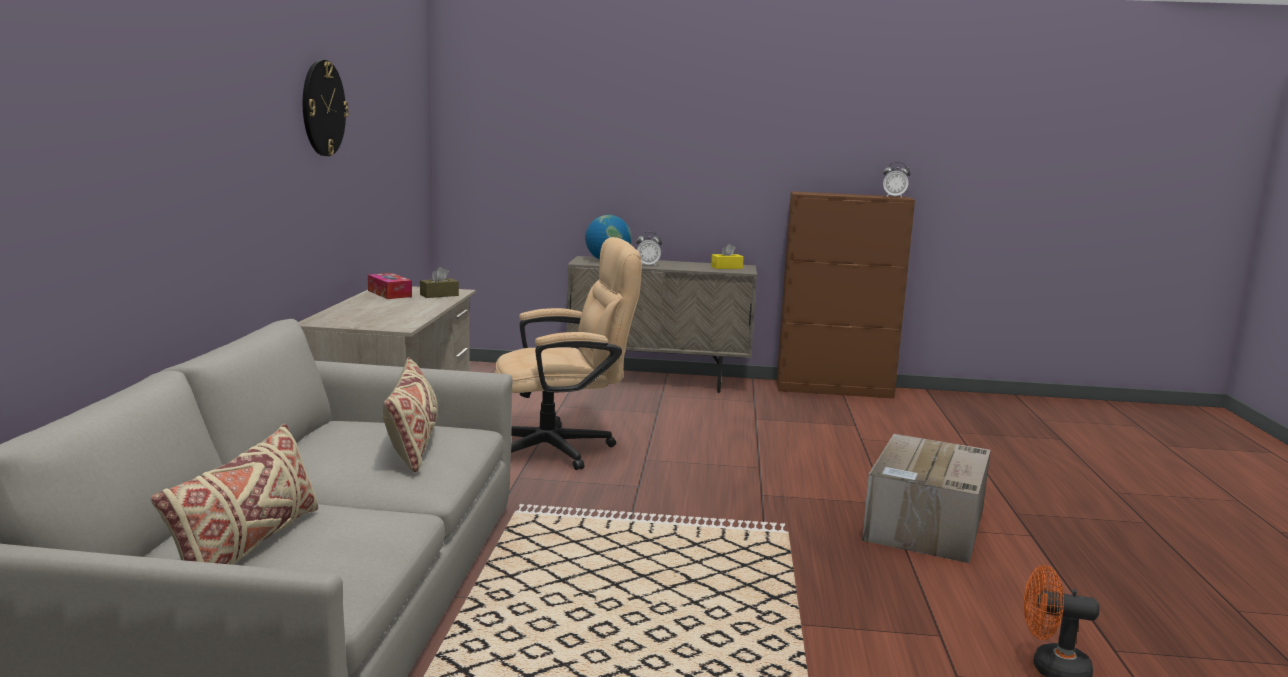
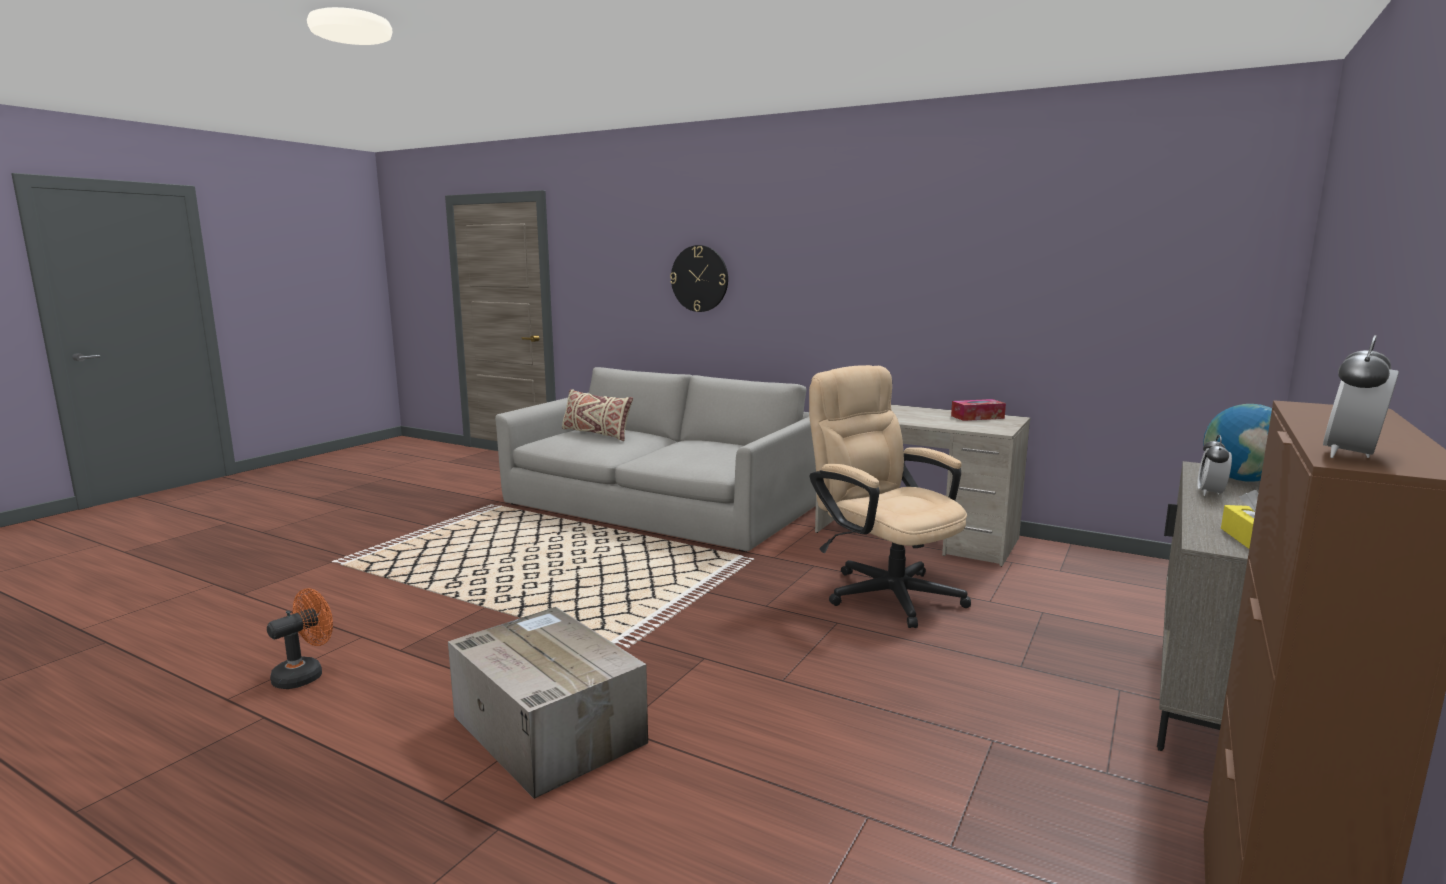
camera: 115 degrees right, 0 degrees up
wall clock [303,60,349,156] -> wall clock moved to [670,245,728,312]
beige pillow [382,357,438,472] -> none
brown tissue box [420,267,459,298] -> none
beige office chair [495,237,642,470] -> beige office chair turned 135 degrees clockwise [809,365,971,628]

